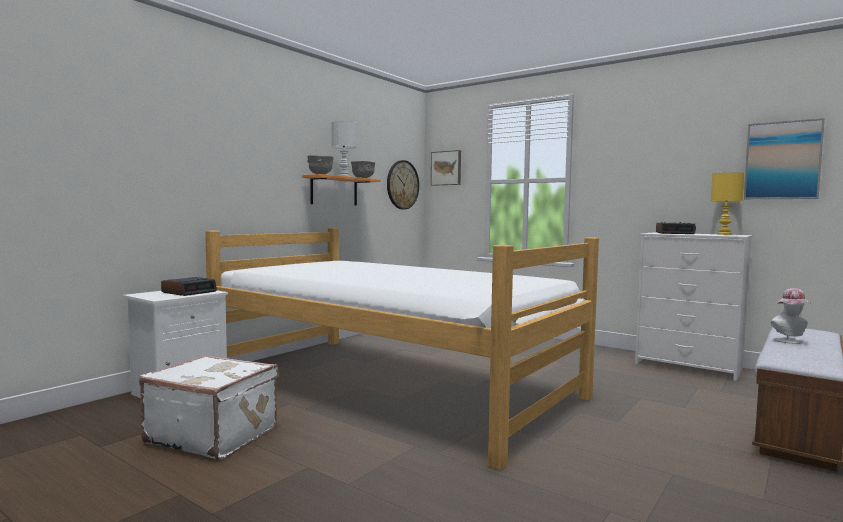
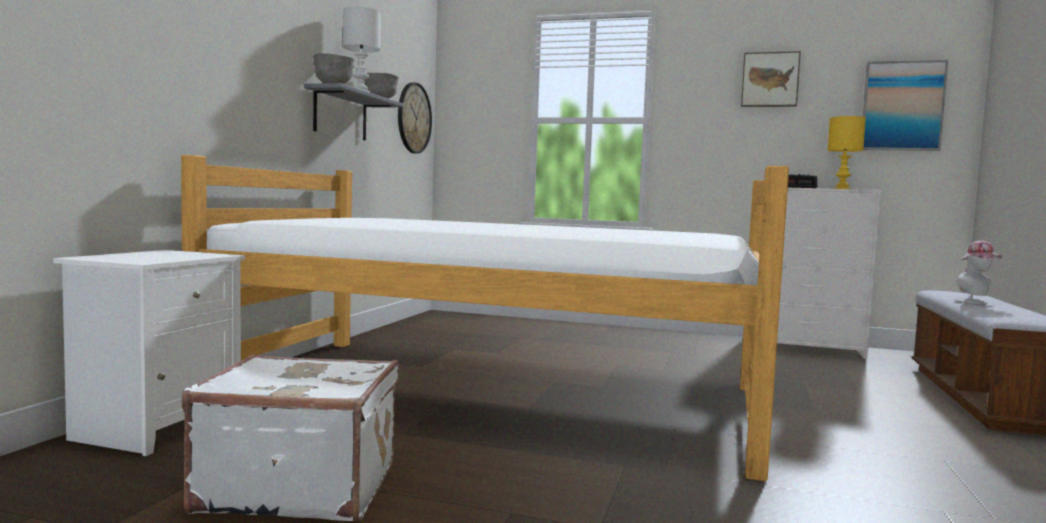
camera: 20 degrees left, 0 degrees up
alarm clock [161,277,217,296] -> none
orange shelf [302,174,380,206] -> grey shelf [304,83,404,141]
picture [431,150,461,186] -> picture moved to [741,51,801,107]

